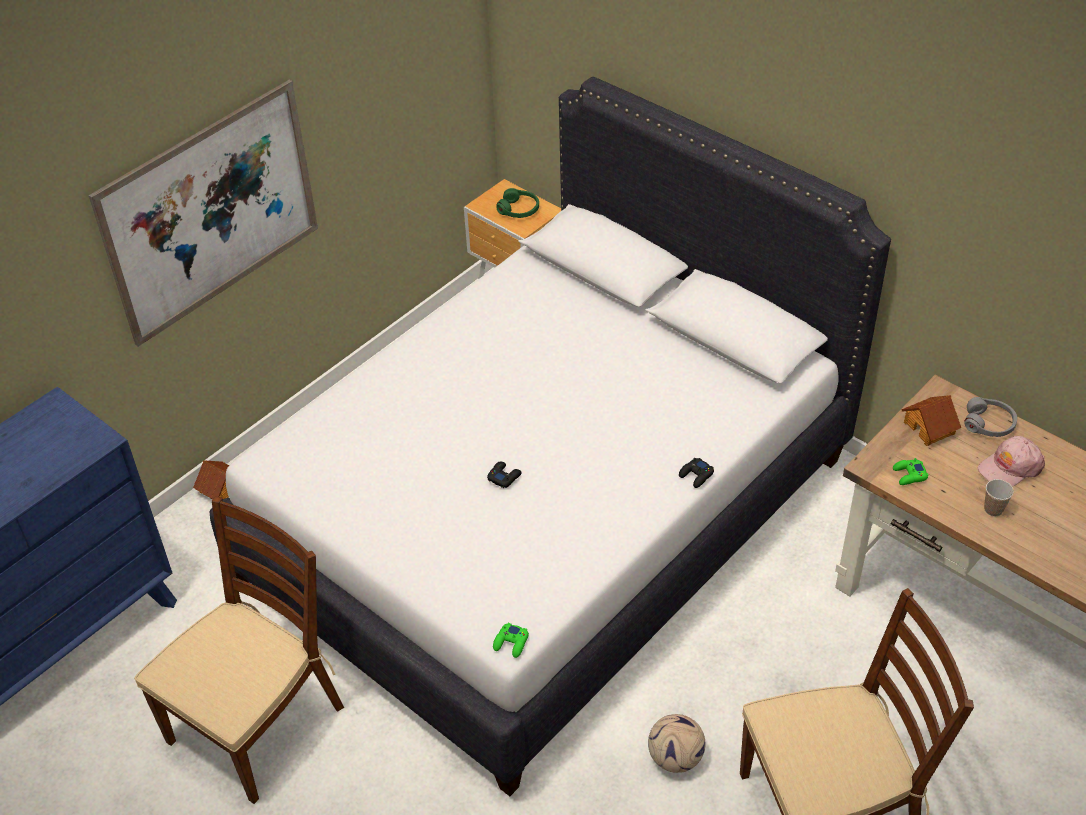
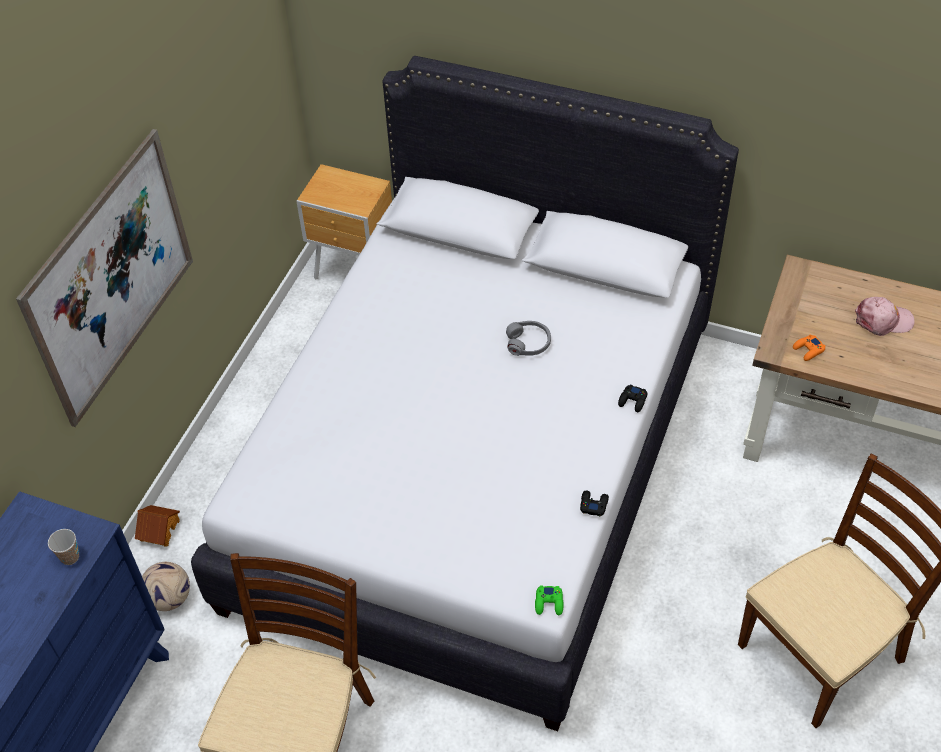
camera: 20 degrees left, 5 degrees up
black game controller [487,461,522,488] -> black game controller moved to [580,491,609,517]
green headphones [496,188,539,218] -> none
football [648,714,705,773] -> football moved to [142,562,190,611]
green game controller [893,458,928,485] -> orange game controller [793,334,826,361]
toy house [901,395,961,446] -> none
grey headphones [964,397,1017,437] -> grey headphones moved to [506,321,551,356]
pink cap [978,436,1045,487] -> pink cap turned 135 degrees counterclockwise [855,297,915,336]
cup [984,479,1014,516] -> cup moved to [48,529,79,565]

